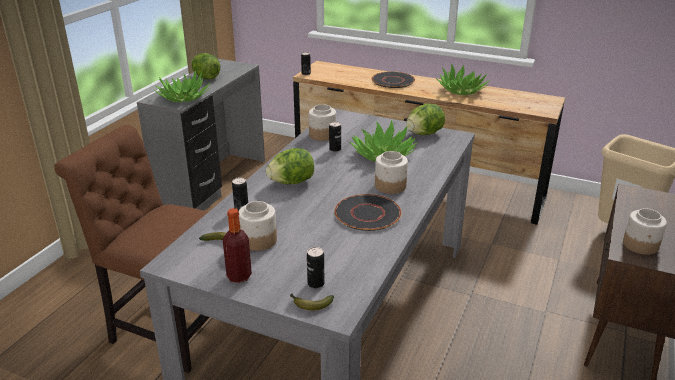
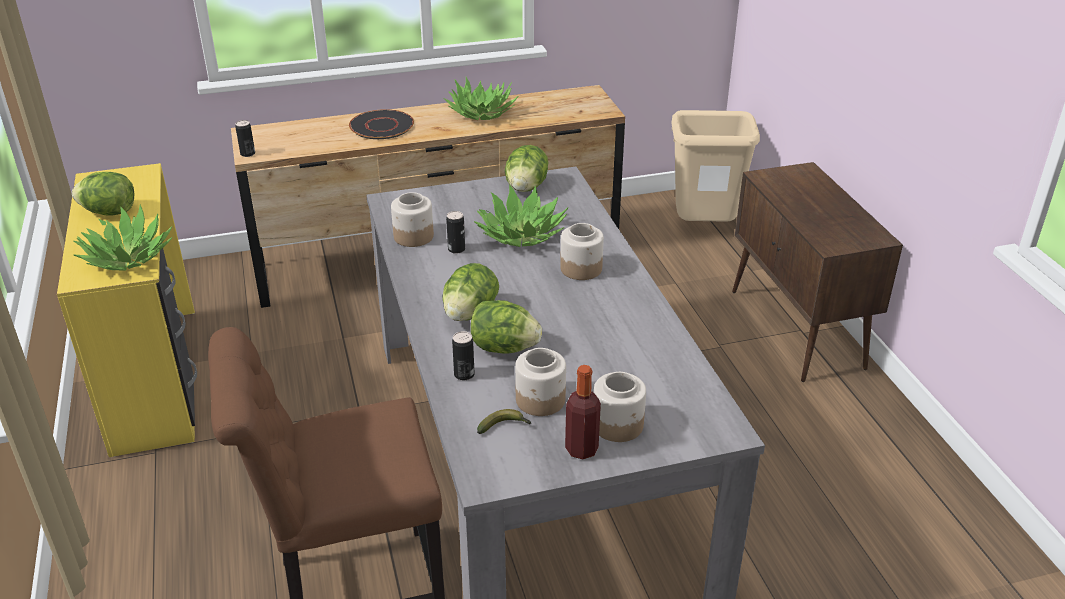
camera: 40 degrees left, 5 degrees up
grey desk [137,59,265,211] -> yellow desk [57,163,197,457]
banana [290,293,334,310] -> none
can [307,247,324,288] -> none
black plate [335,194,402,231] -> none
jar [623,208,667,255] -> jar moved to [594,372,646,442]
none -> lettuce [470,300,542,354]

